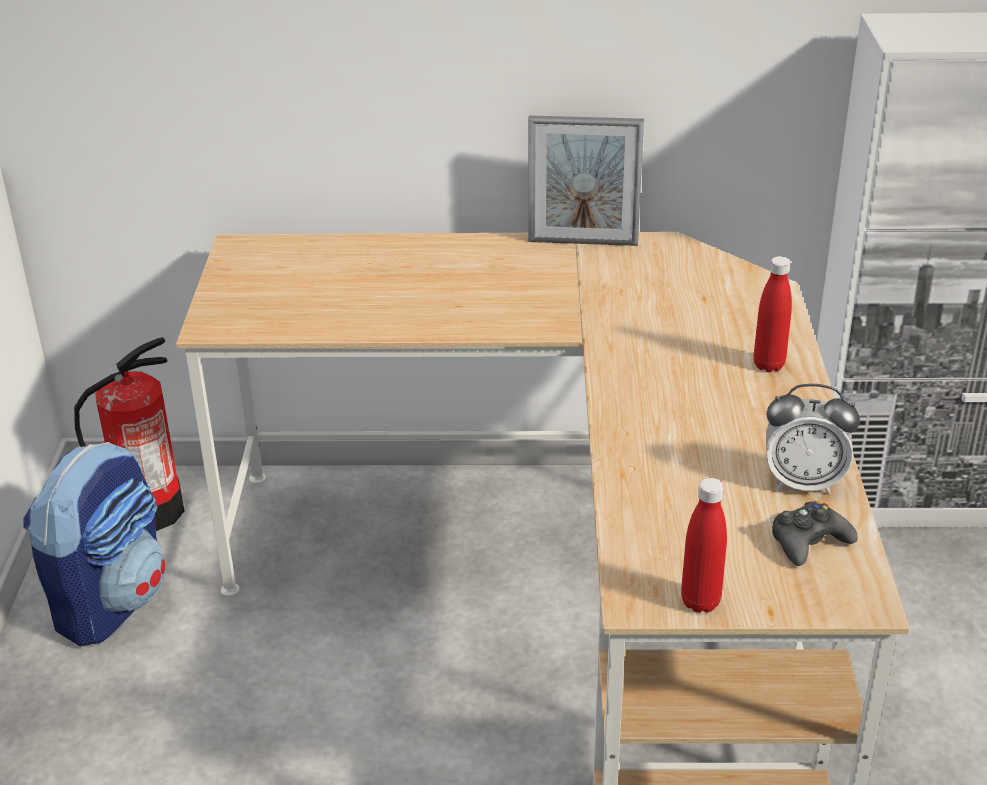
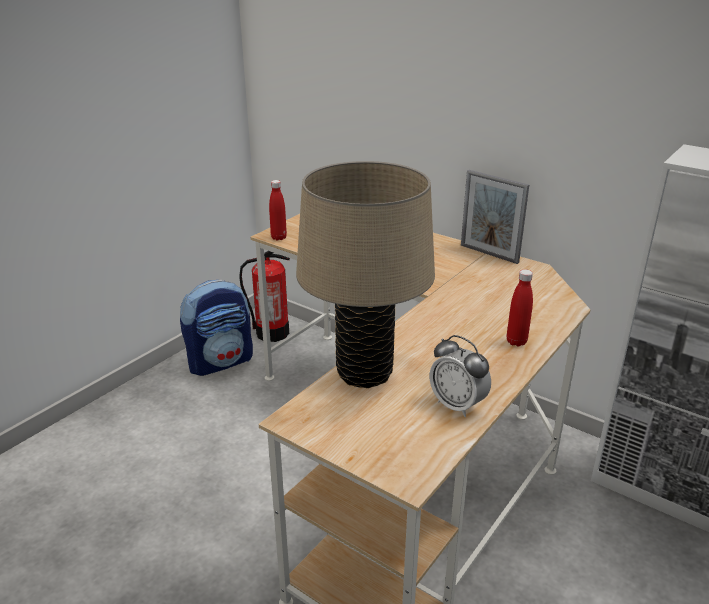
camera: 35 degrees right, 5 degrees down
red bottle [681,478,727,613] -> red bottle moved to [269,180,287,240]
black game controller [772,501,858,566] -> none
none -> beige table lamp [296,161,435,388]

